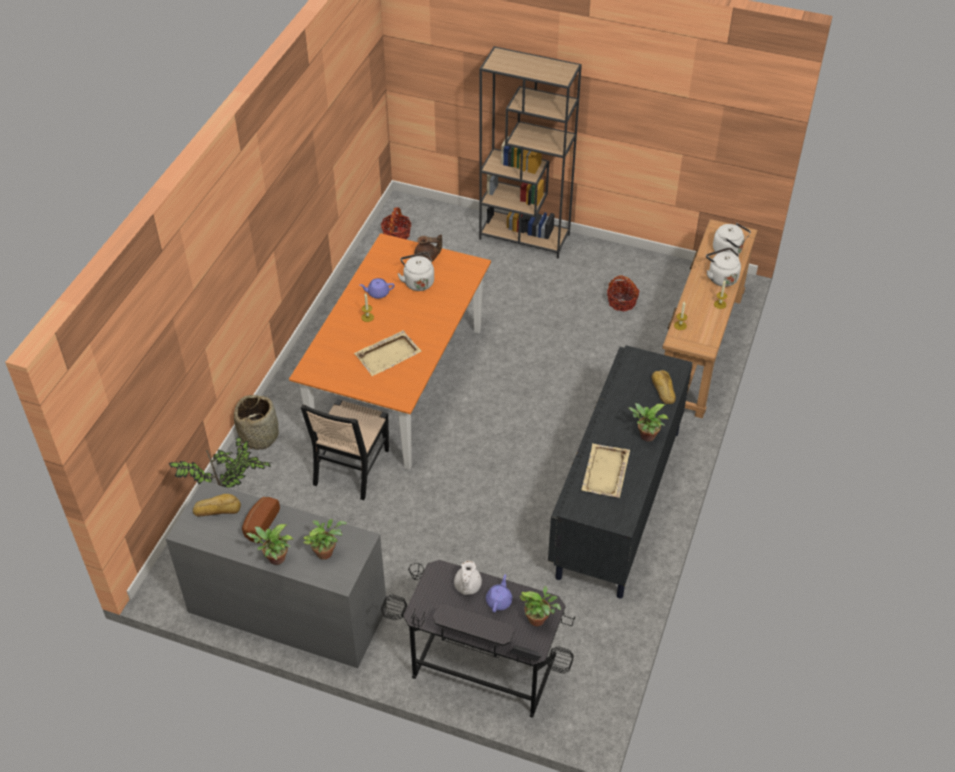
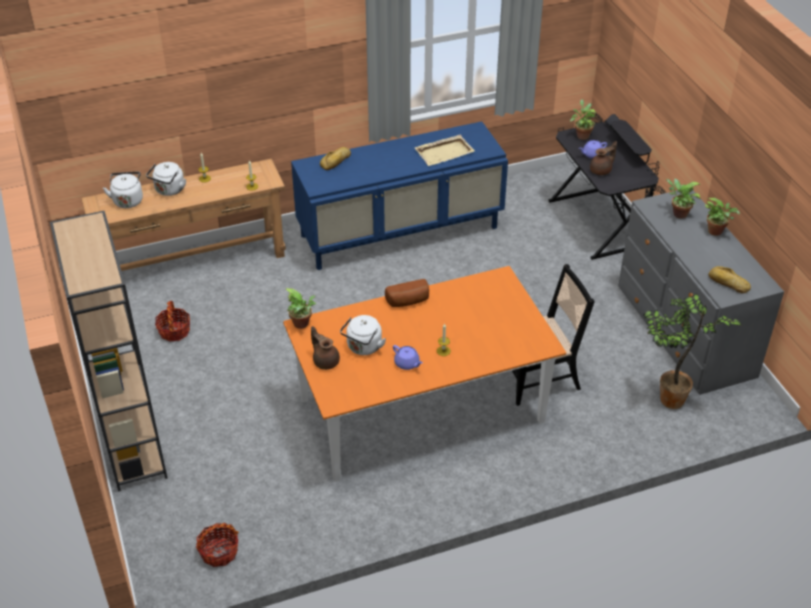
camera: 130 degrees left, 5 degrees down
basket [234,395,279,450] -> none
bread [242,497,280,543] -> bread moved to [385,279,429,307]
beige tray [354,330,421,376] -> none
white teapot [454,561,482,595] -> brown teapot [590,141,617,175]
black cabinet [548,345,693,599] -> blue cabinet [291,121,508,270]
potted plant [628,403,668,442] -> potted plant moved to [286,288,316,329]

